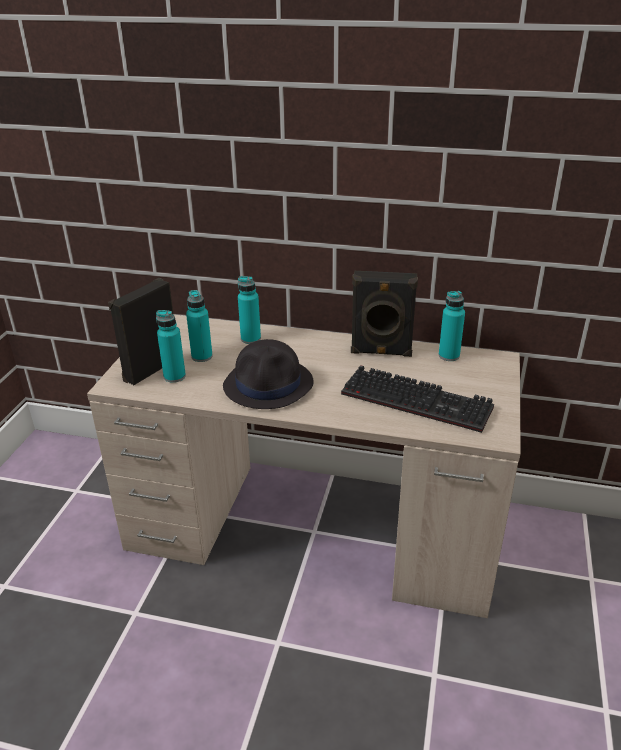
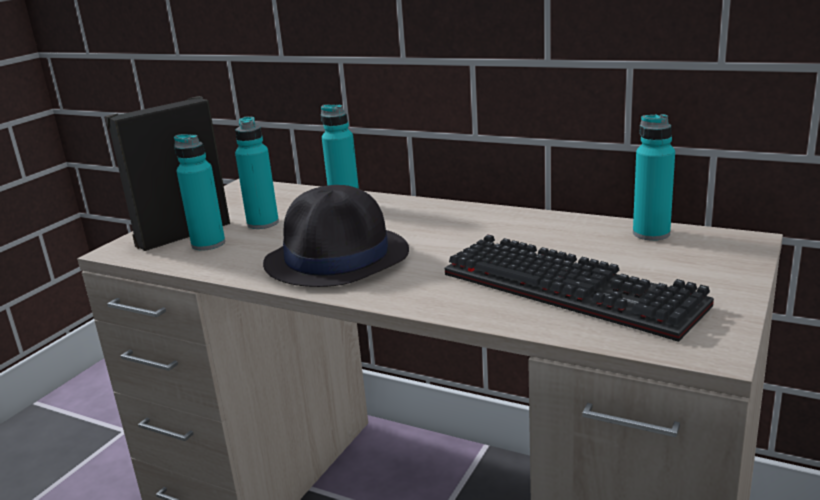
camera: 15 degrees right, 10 degrees down
black speaker [351,271,418,357] -> none

